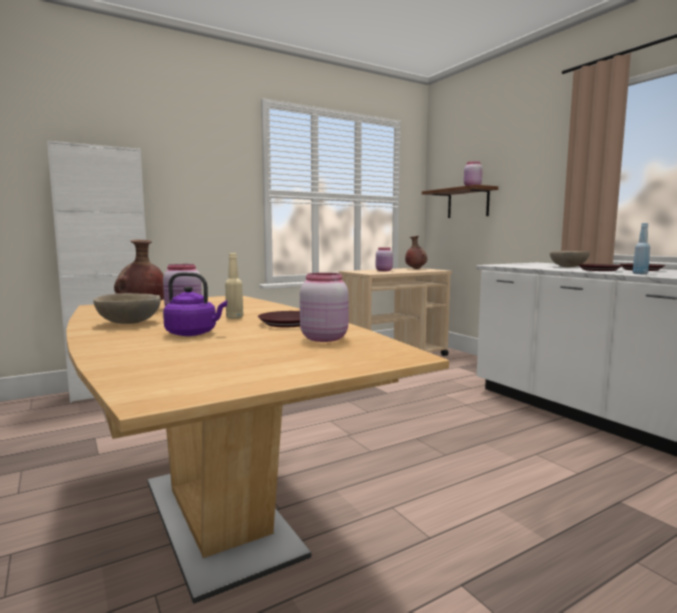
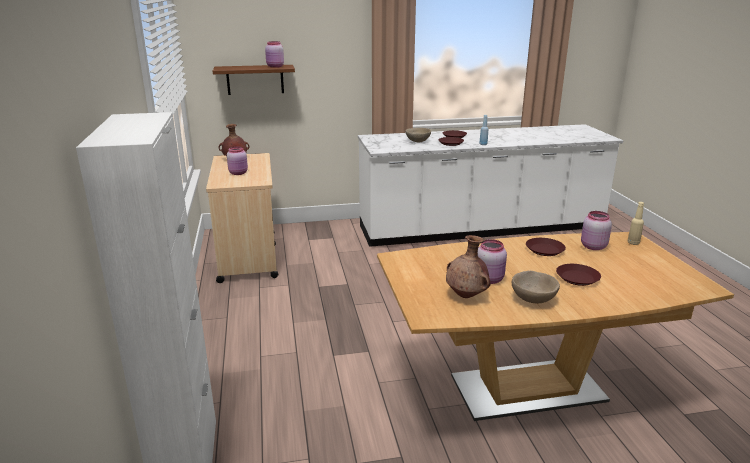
camera: 70 degrees left, 15 degrees up
purple kettle [163,272,227,336] -> brown plate [556,264,601,286]
beige bottle [225,253,243,319] -> beige bottle moved to [628,202,644,245]

